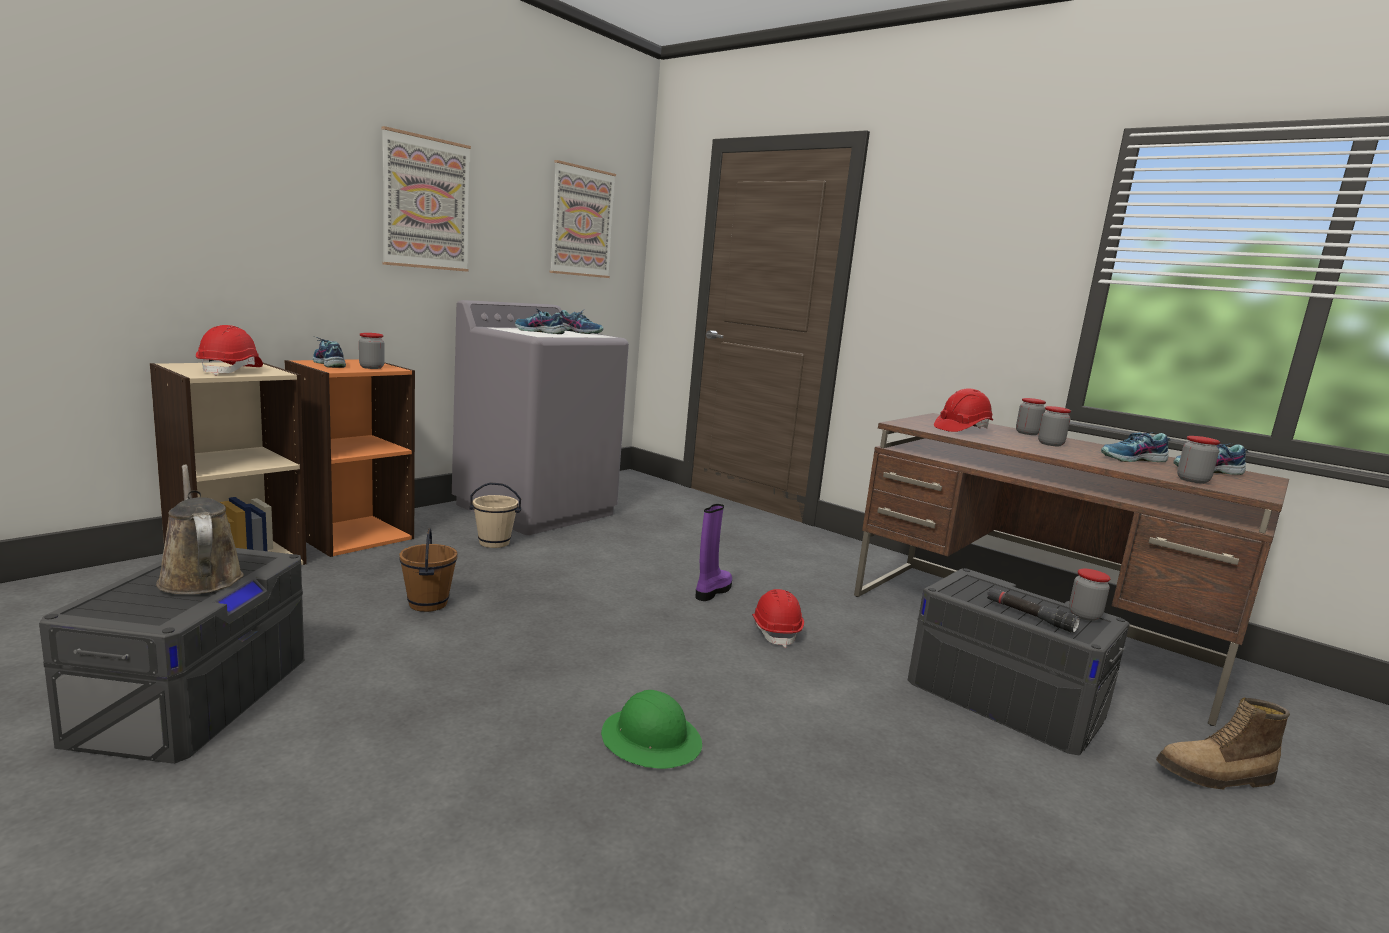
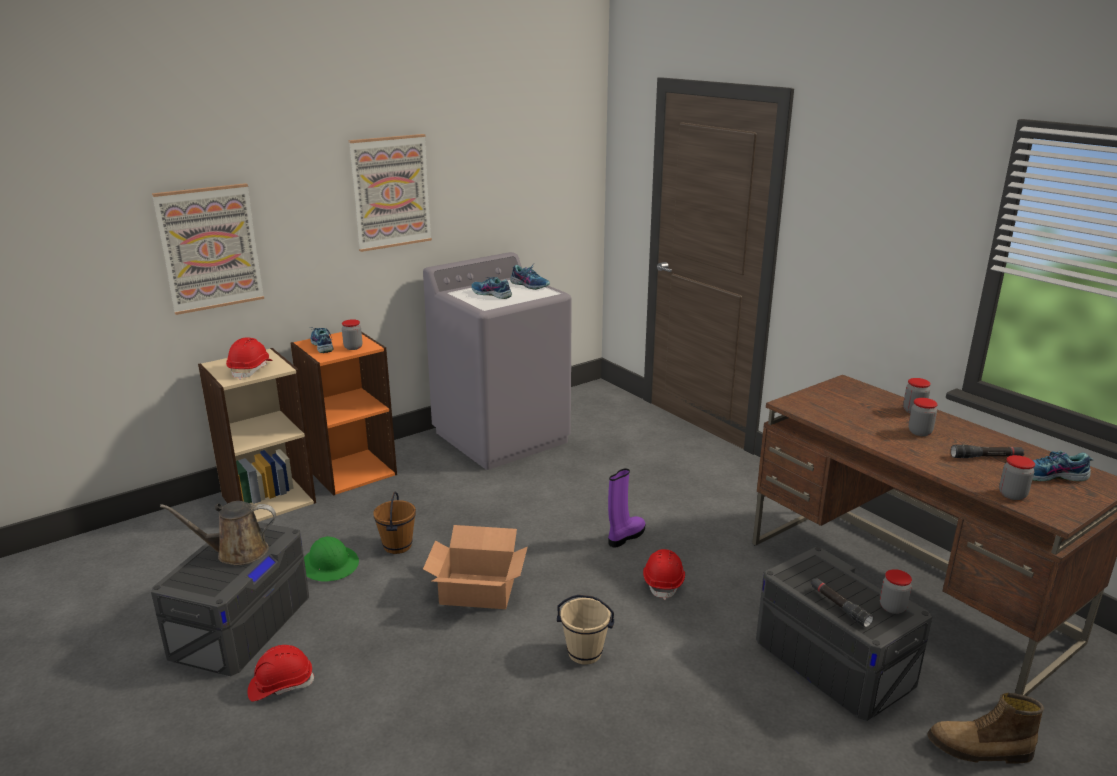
camera: 15 degrees right, 10 degrees up
brown watering can [156,464,244,594] -> brown watering can turned 75 degrees counterclockwise [160,501,276,565]
beige bucket [469,482,521,548] -> beige bucket moved to [557,595,614,665]
picture [549,160,616,278] -> picture moved to [152,183,264,315]
green hard hat [601,690,702,769] -> green hard hat moved to [304,536,359,582]
red hard hat [934,388,993,432] -> red hard hat moved to [247,645,315,701]
shoe [1101,432,1171,462] -> black flashlight [951,445,1024,458]
none -> cardboard box [423,525,528,609]

